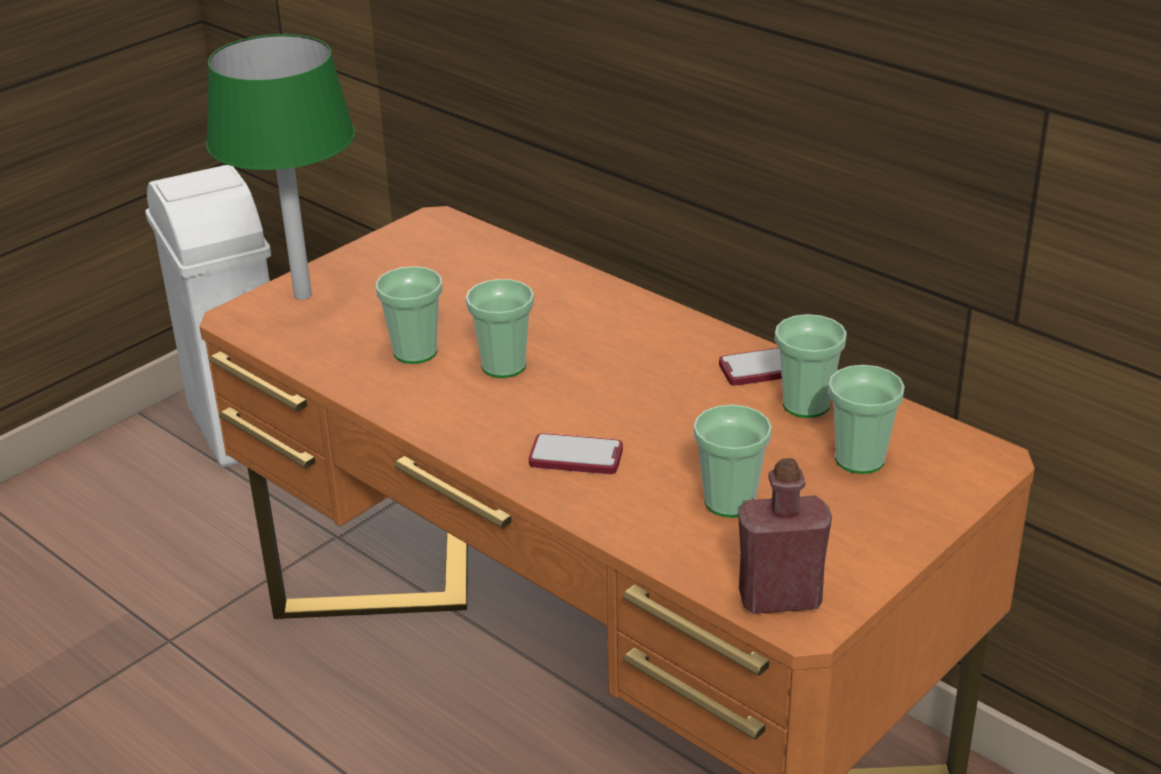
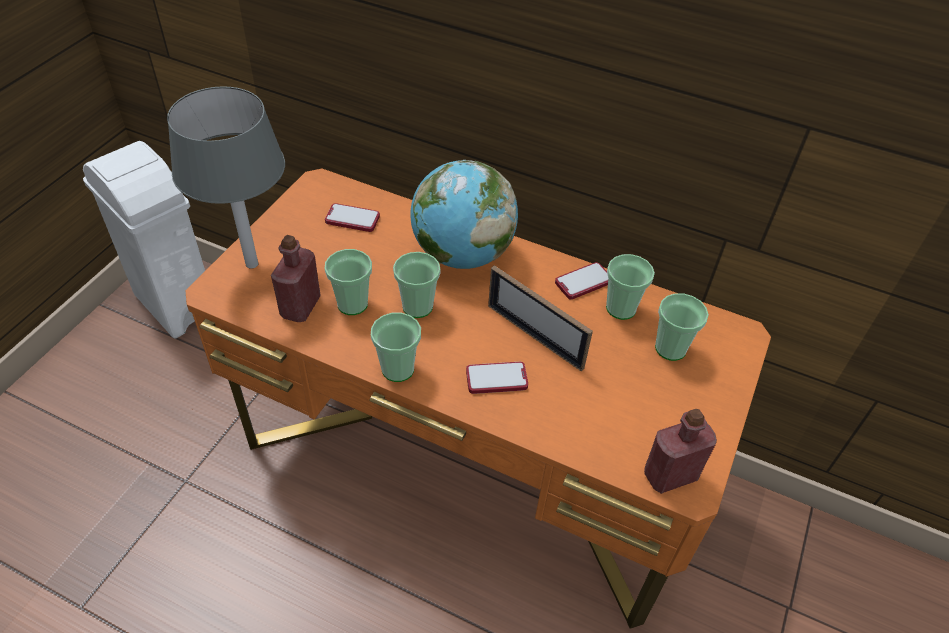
camera: 20 degrees left, 15 degrees up
green table lamp [206,34,355,300] -> grey table lamp [167,86,285,269]
cup [693,404,772,518] -> cup moved to [371,313,421,382]
none -> red bottle [271,235,321,322]
none -> phone [325,203,380,232]
none -> globe [410,160,518,269]
none -> picture frame [488,265,593,371]

